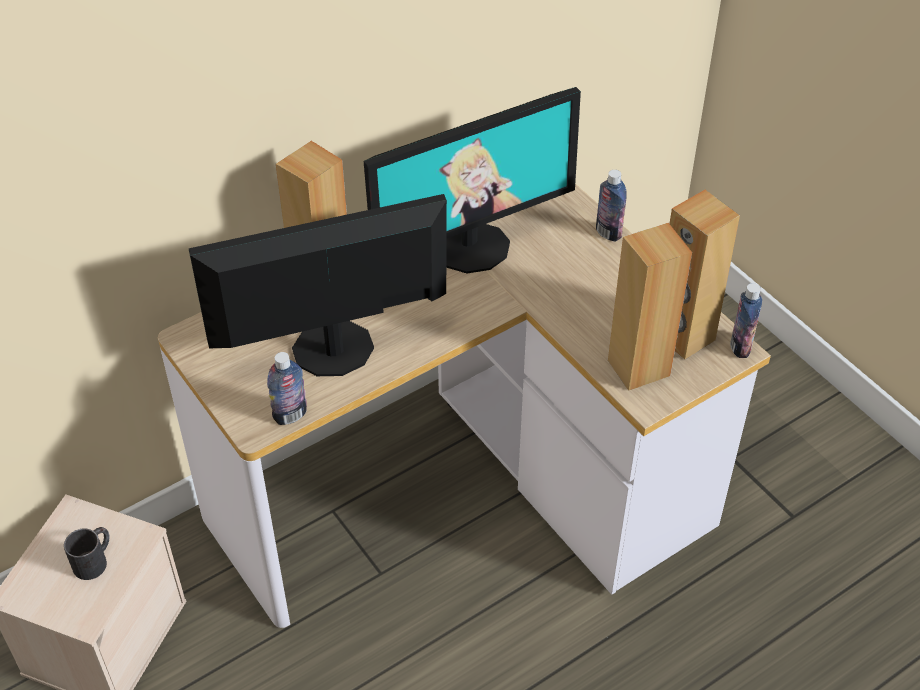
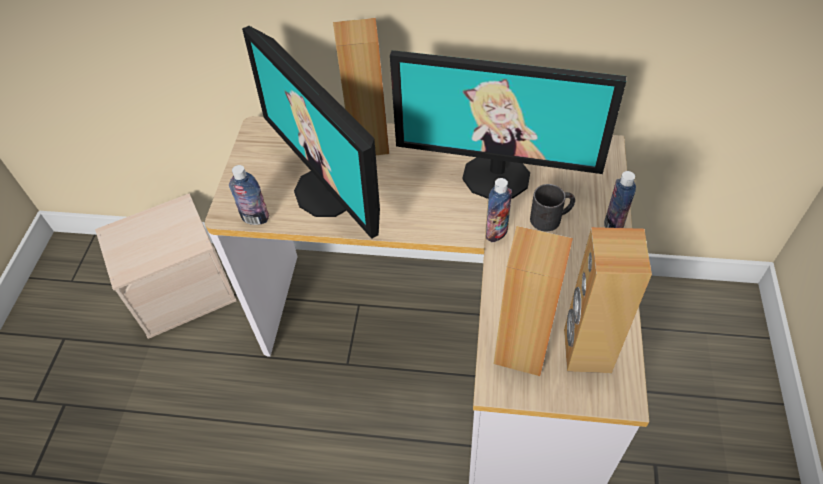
camera: 45 degrees right, 5 degrees up
black mug [64,527,110,580] -> black mug moved to [530,184,575,231]
monitor [188,194,447,376] -> monitor turned 150 degrees counterclockwise [242,26,380,239]
bottle [730,283,762,358] -> bottle moved to [486,178,512,242]

